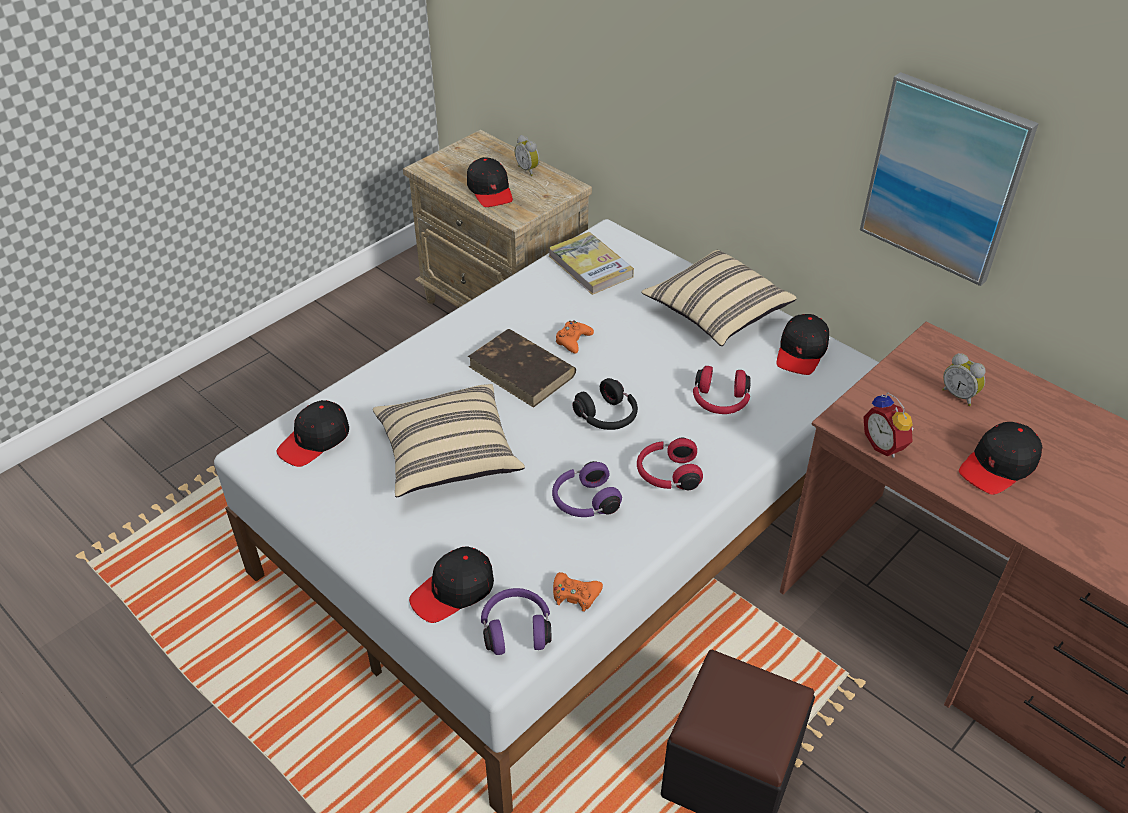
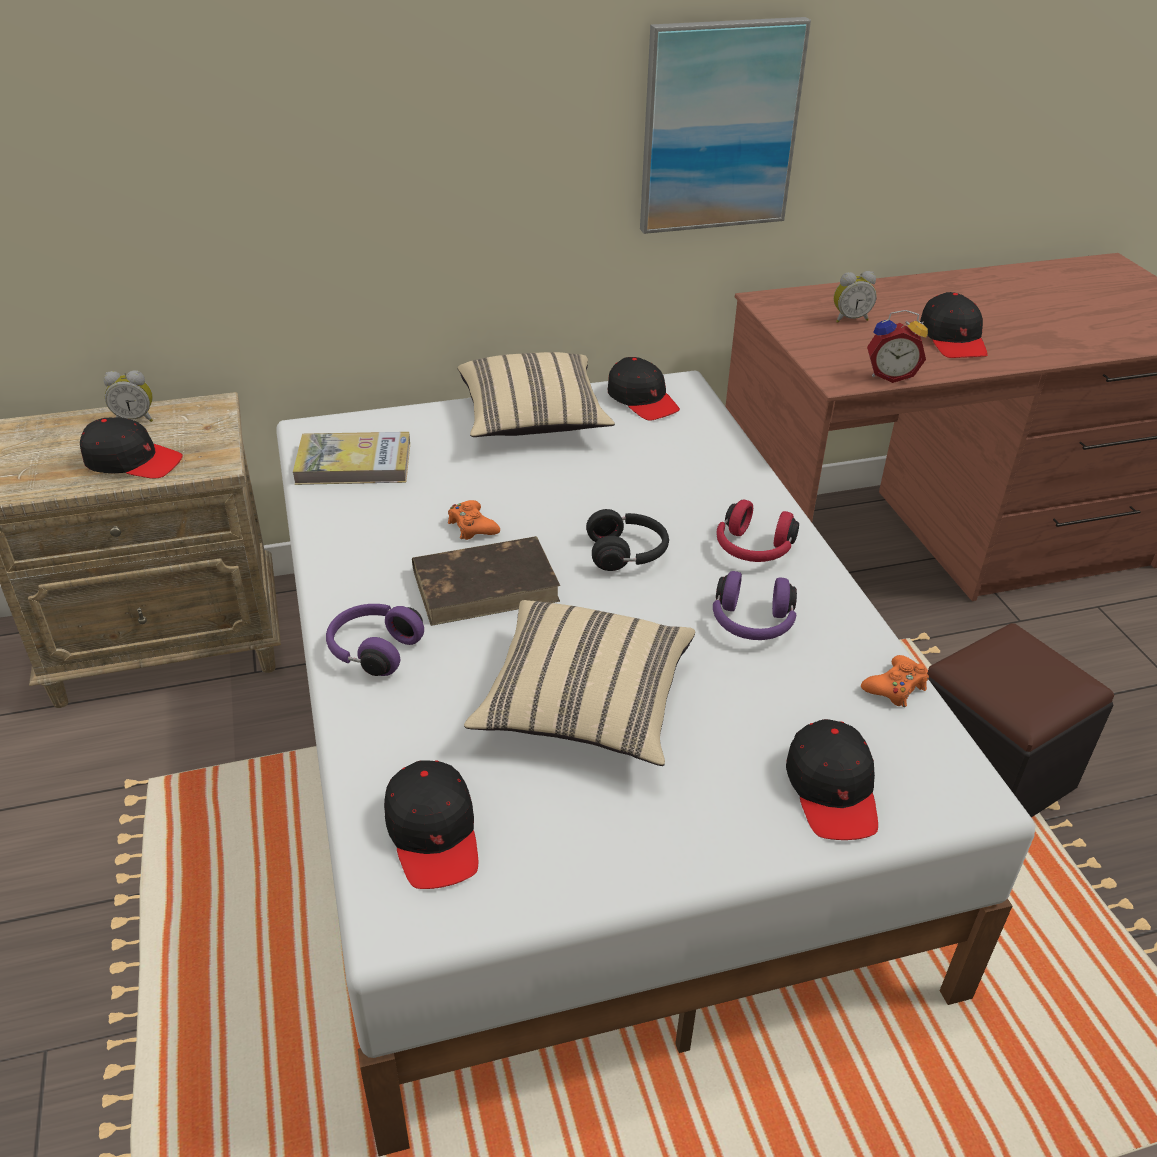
camera: 60 degrees left, 5 degrees down
purple headphones [481,588,552,655] -> purple headphones moved to [326,604,424,676]
red headphones [693,366,751,414] -> none

